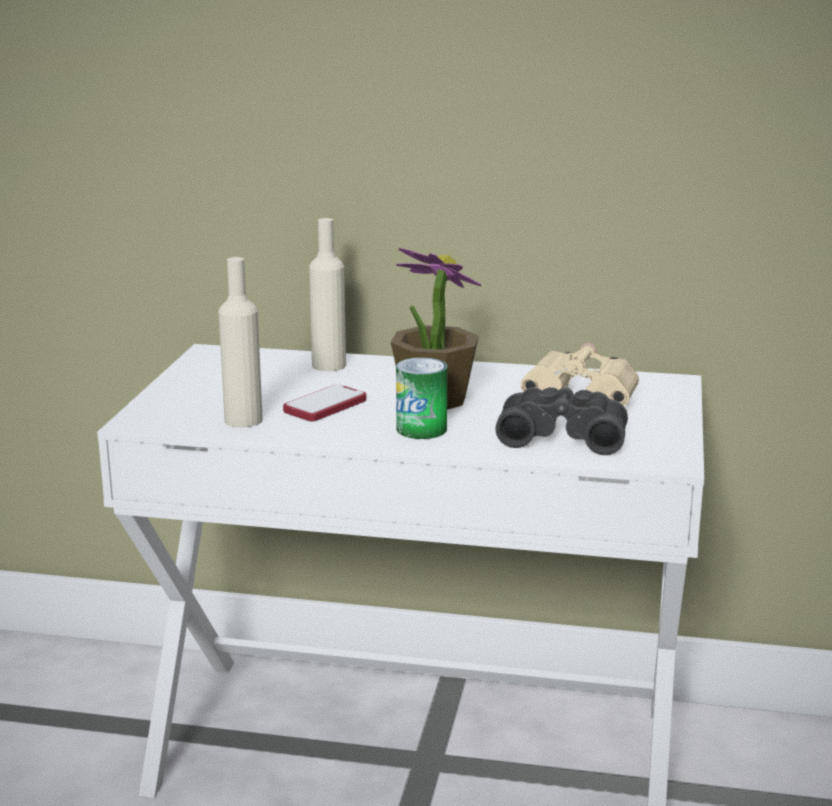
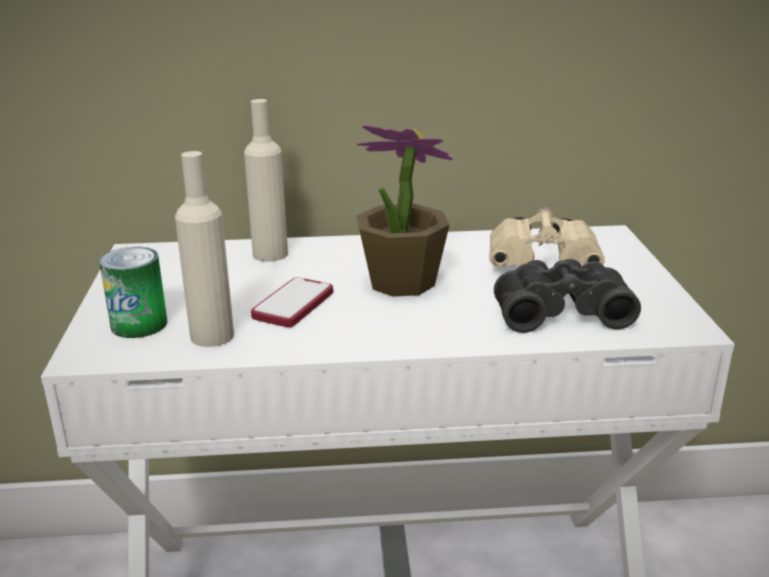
camera: 15 degrees left, 5 degrees up
can [396,357,447,439] -> can moved to [99,247,167,338]

